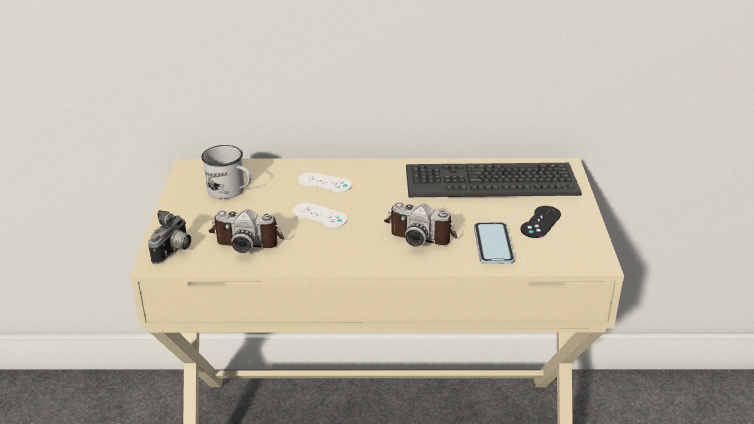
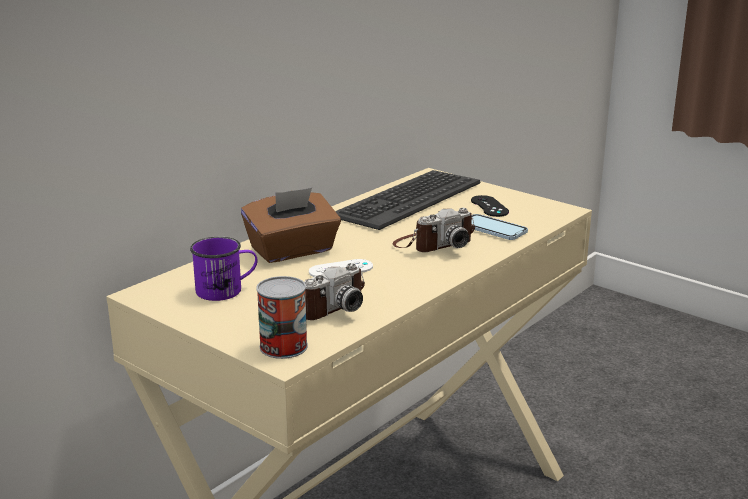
camera: 50 degrees left, 10 degrees down
camera [148,210,191,264] -> can [256,276,308,359]
white mug [201,145,251,199] -> purple mug [190,237,258,301]
white game controller [298,172,352,193] -> brown tissue box [241,188,341,263]

